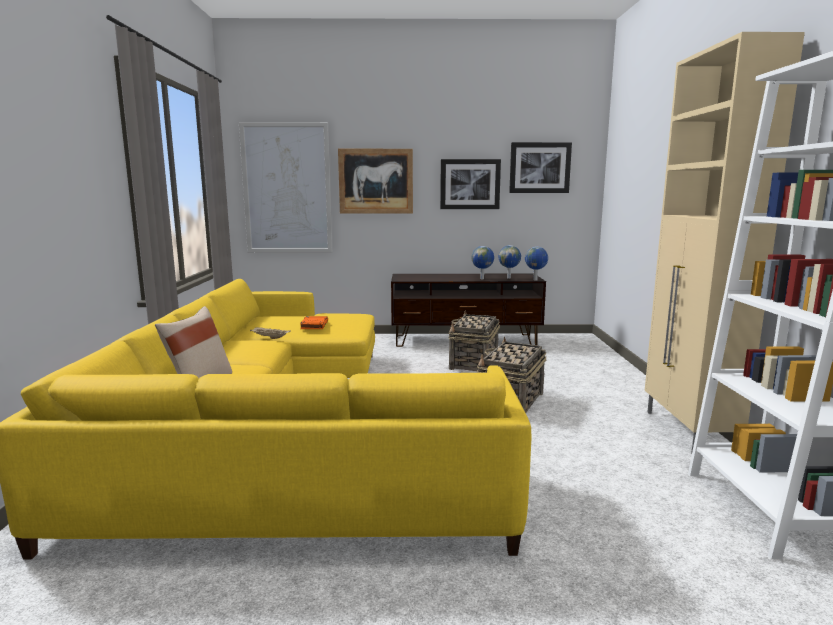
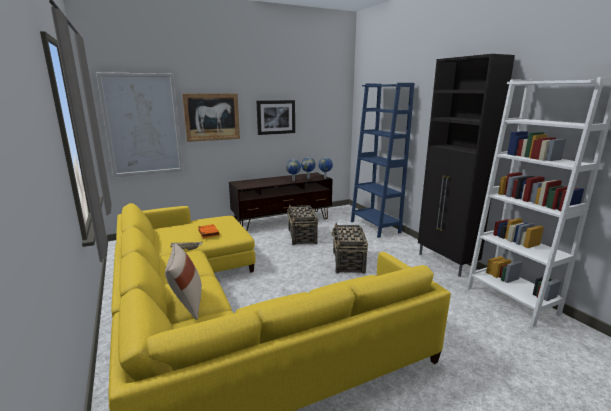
camera: 25 degrees left, 5 degrees up
picture [509,142,572,193] -> none
beige cabinet [645,32,805,454] -> black cabinet [418,54,515,277]
none -> blue bookcase [351,83,415,238]

